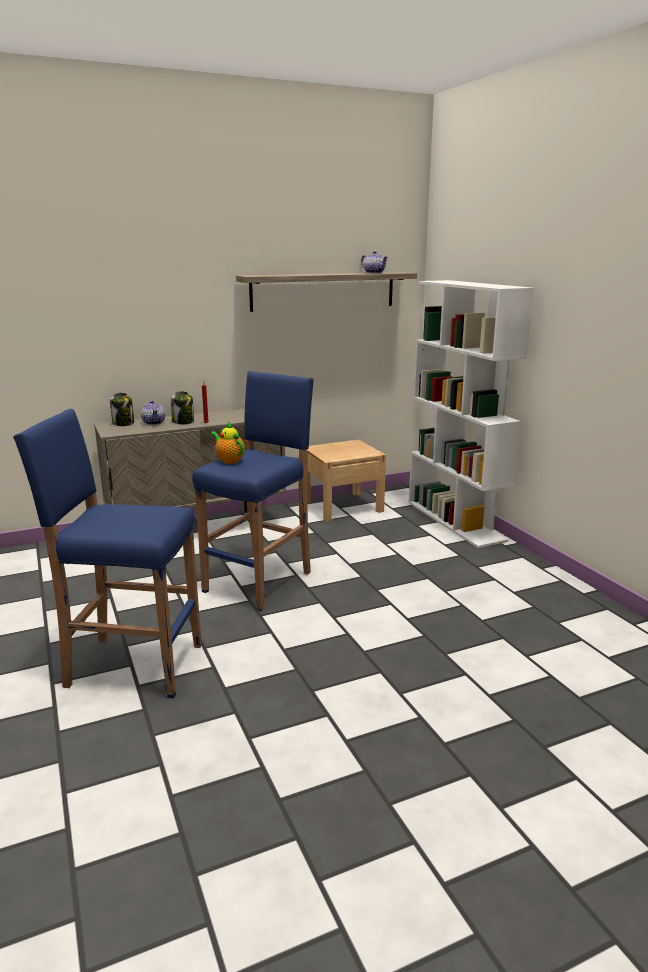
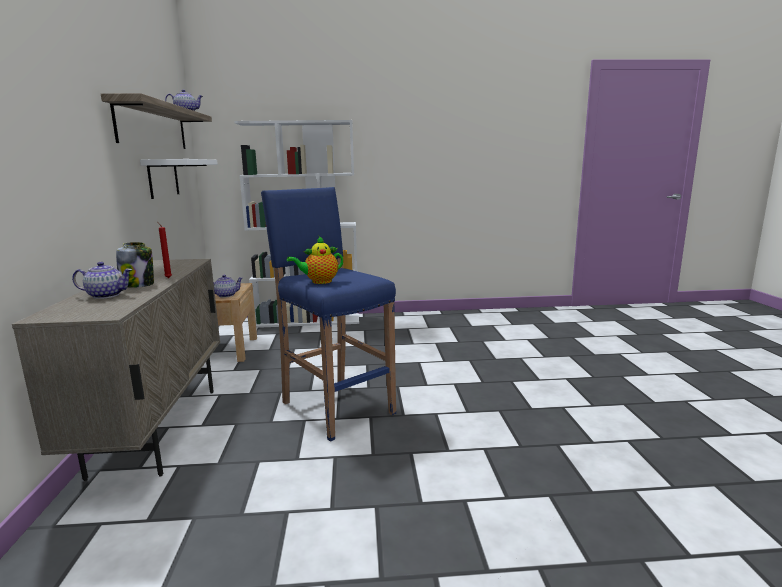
camera: 70 degrees left, 5 degrees down
blue stool [13,409,202,698] -> none
jar [110,393,134,426] -> none
none -> white shelf [140,159,218,199]
none -> teapot [213,275,243,298]

